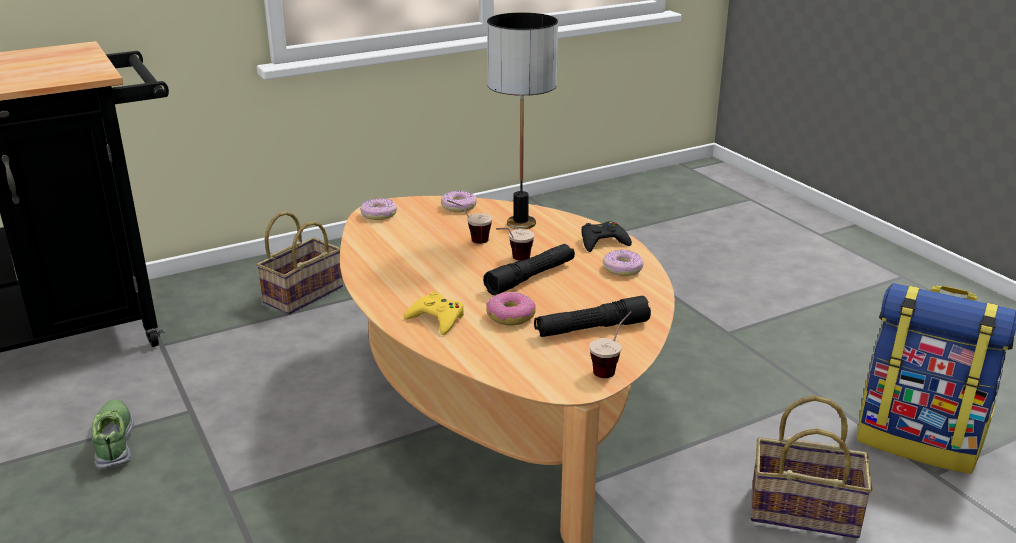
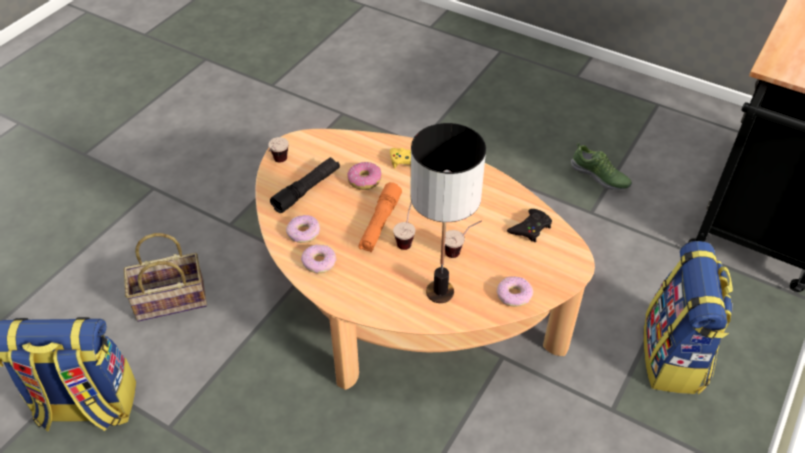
camera: 150 degrees right, 20 degrees up
basket [256,211,343,314] -> backpack [643,241,733,395]
donut [360,198,397,220] -> donut moved to [286,215,320,243]
black flashlight [483,244,575,295] -> orange flashlight [358,182,402,252]
black game controller [581,222,632,252] -> black game controller moved to [507,209,552,242]

